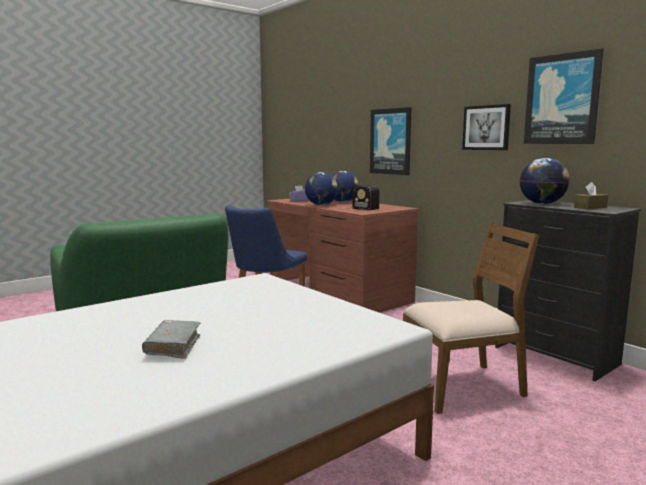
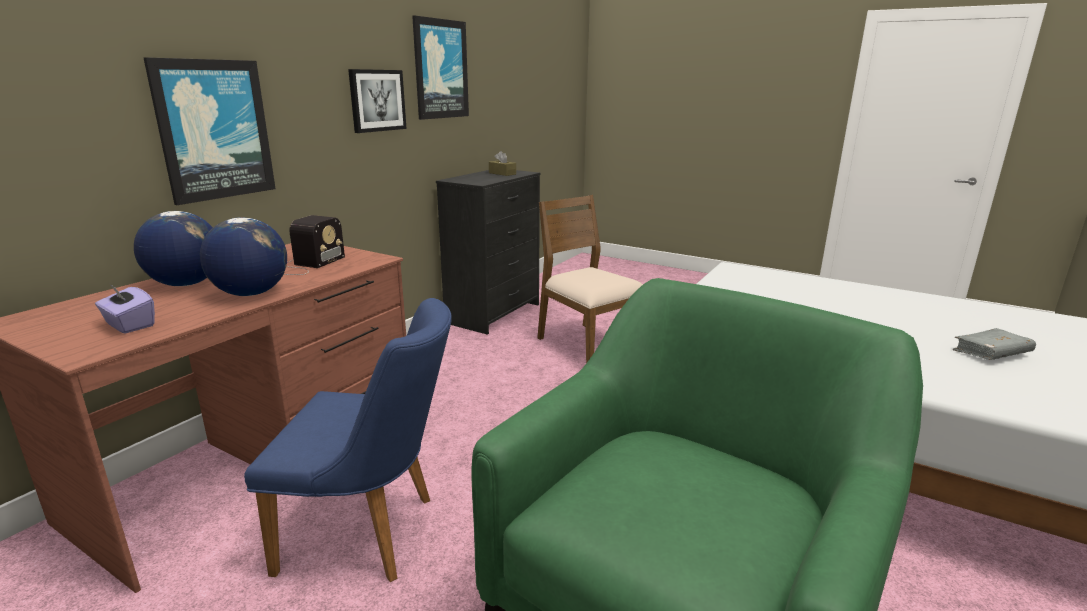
camera: 110 degrees left, 10 degrees up
grey book [142,320,200,359] -> grey book moved to [953,328,1036,360]
globe [520,158,570,204] -> none

